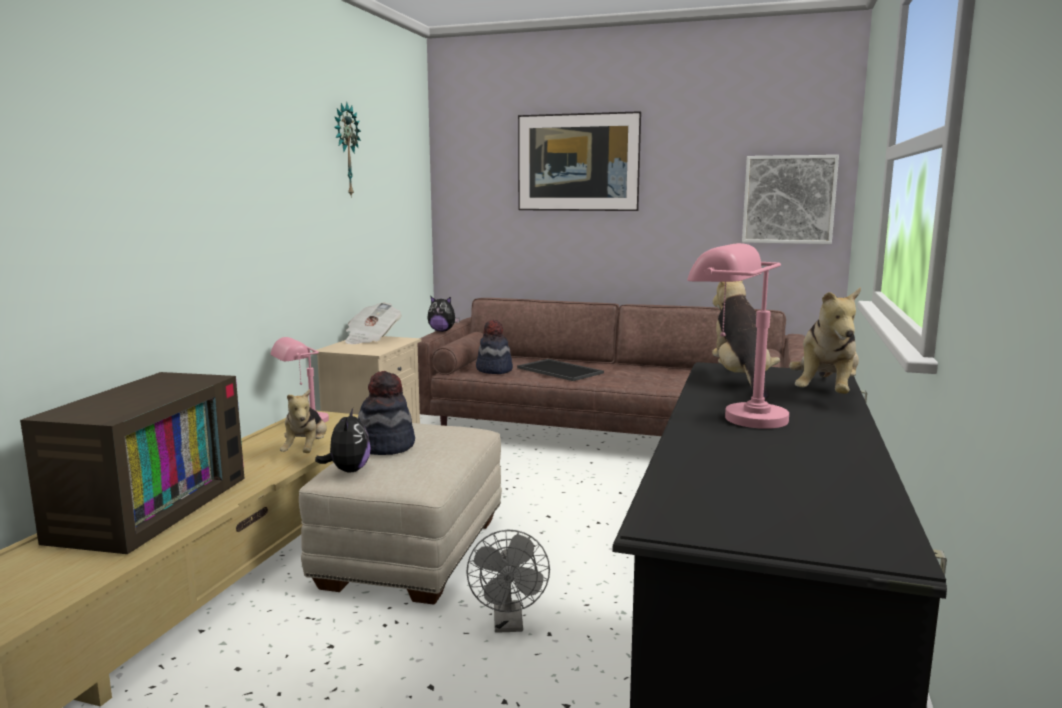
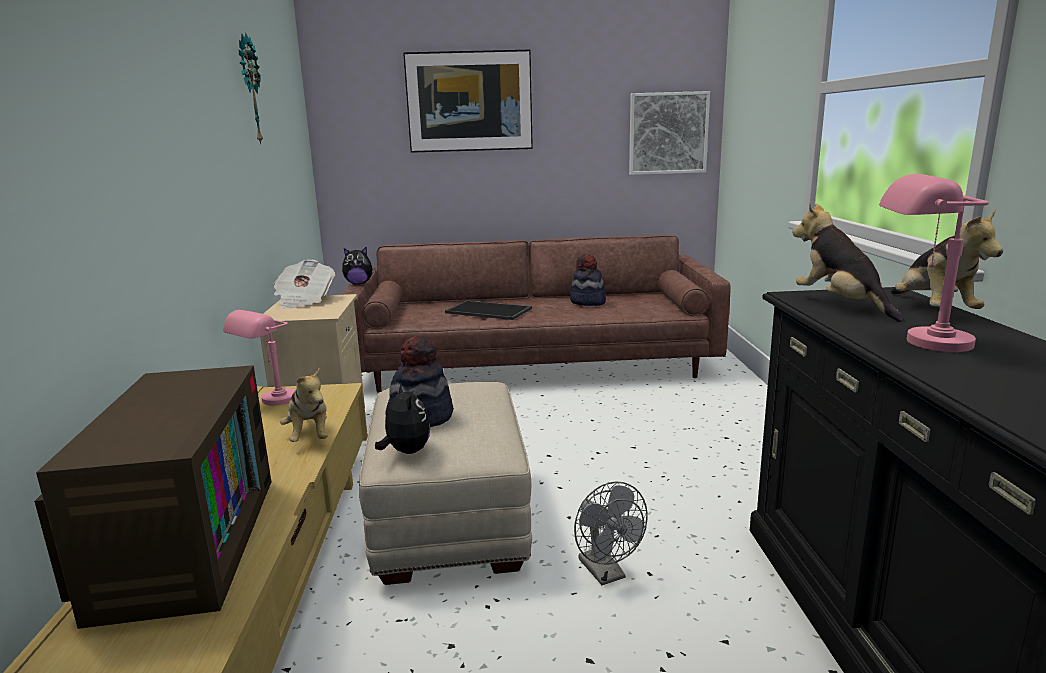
camera: 20 degrees left, 5 degrees up
hat [476,320,513,374] -> hat moved to [570,254,606,306]

